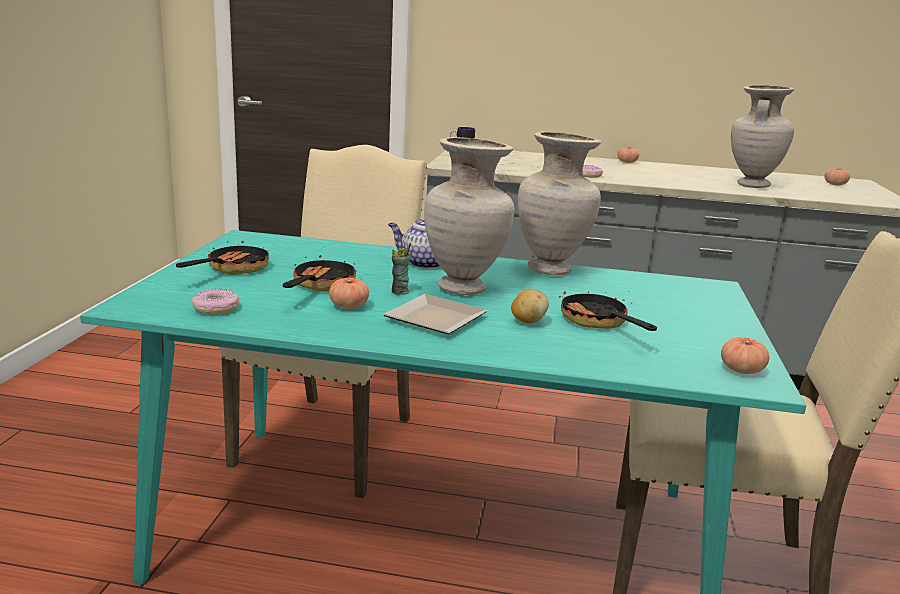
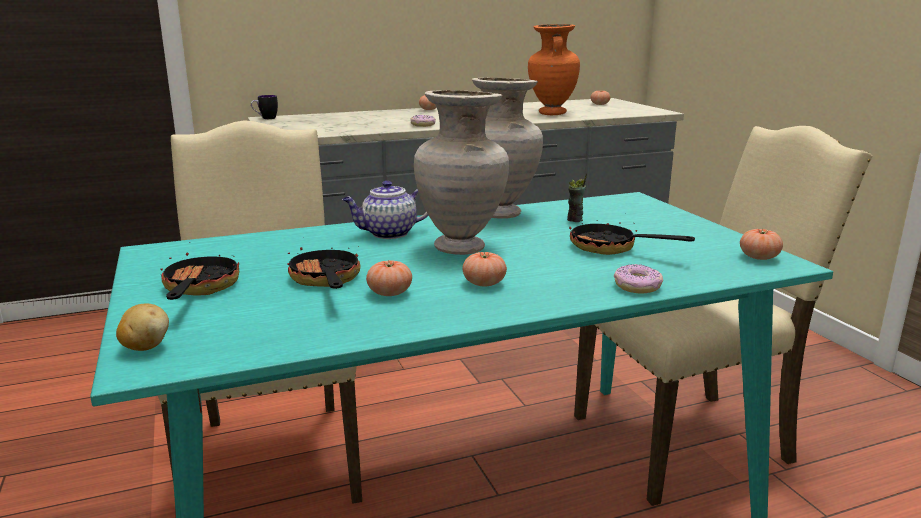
camera: 30 degrees left, 0 degrees up
donut [192,288,239,315] -> donut moved to [614,264,663,294]
plate [383,294,487,334] -> tomato [462,252,507,287]
cup [392,243,411,295] -> cup moved to [567,173,587,222]
potato [511,289,549,323] -> potato moved to [116,304,169,351]
beige vase [731,85,794,188] -> orange vase [528,24,580,115]

